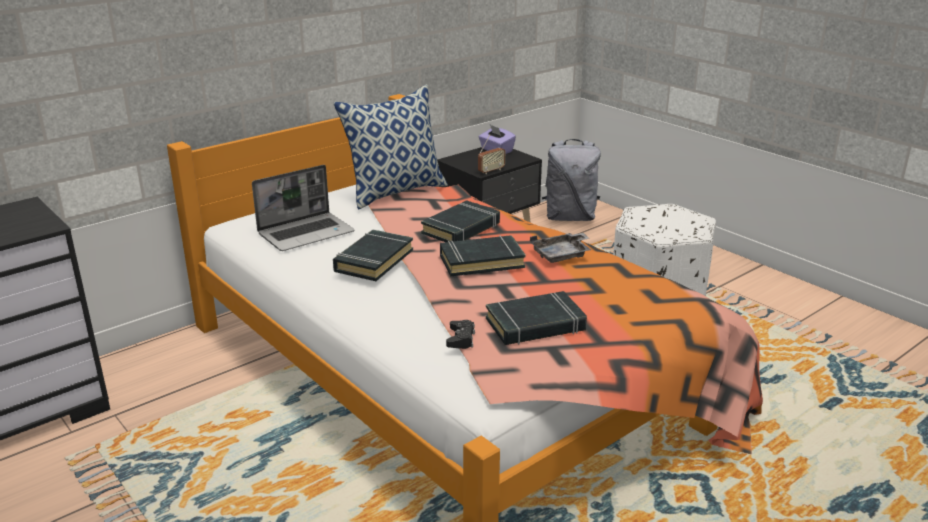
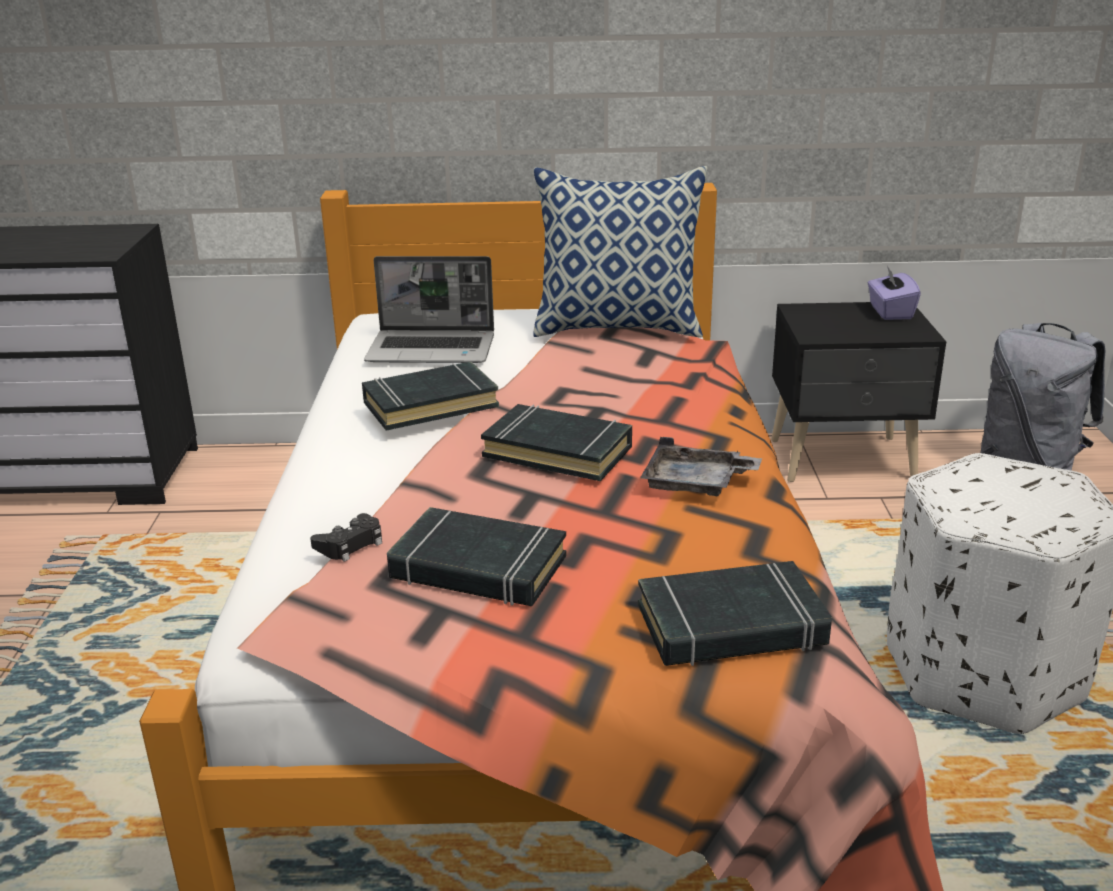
camera: 40 degrees right, 0 degrees up
black book [421,200,500,242] -> black book moved to [638,561,832,666]
radio [478,135,505,174] -> none

